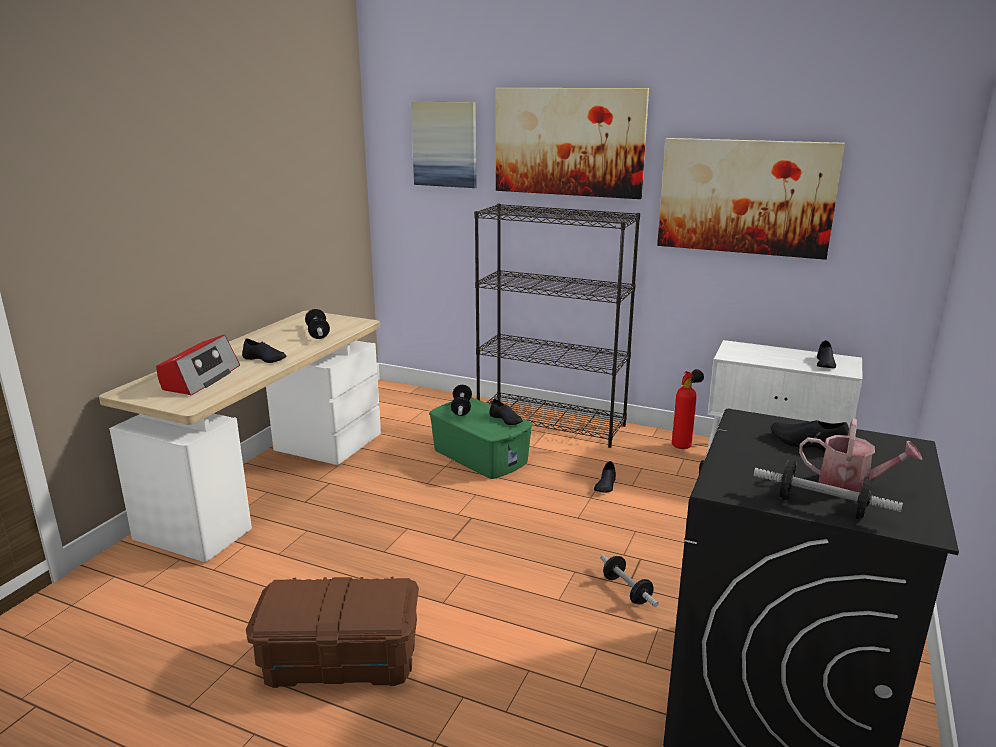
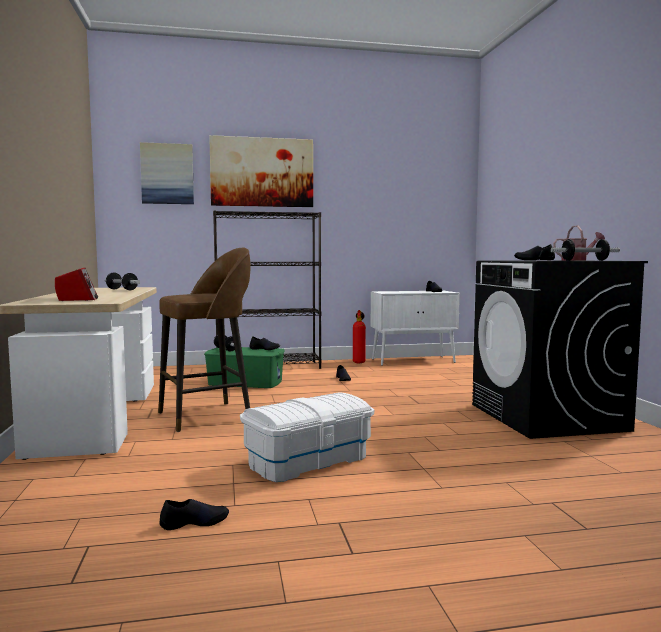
camera: 35 degrees left, 15 degrees down
black shoe [242,338,286,363] -> black shoe moved to [159,499,229,530]
brown storage box [246,577,419,688] -> white storage box [240,392,374,482]
dumbbell [600,554,659,607] -> none
picture [657,138,845,260] -> none
none -> brown stool [158,248,251,432]

